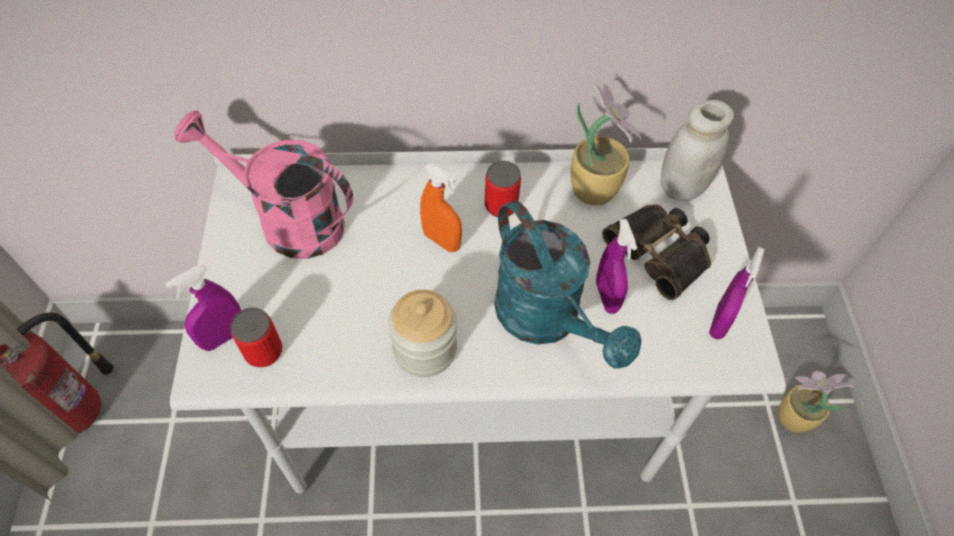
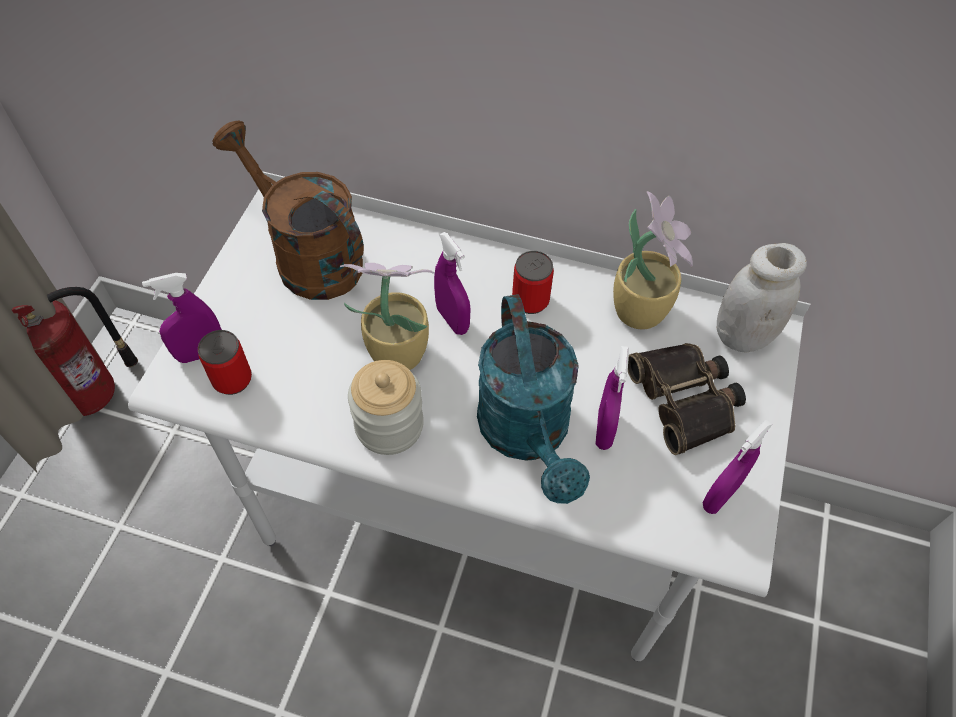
camera: 20 degrees right, 0 degrees up
pink watering can [174,110,353,259] -> brown watering can [212,120,364,300]
orange spray bottle [420,163,462,252] -> purple spray bottle [434,232,471,335]
potted plant [778,371,854,433] -> potted plant moved to [340,263,434,370]

